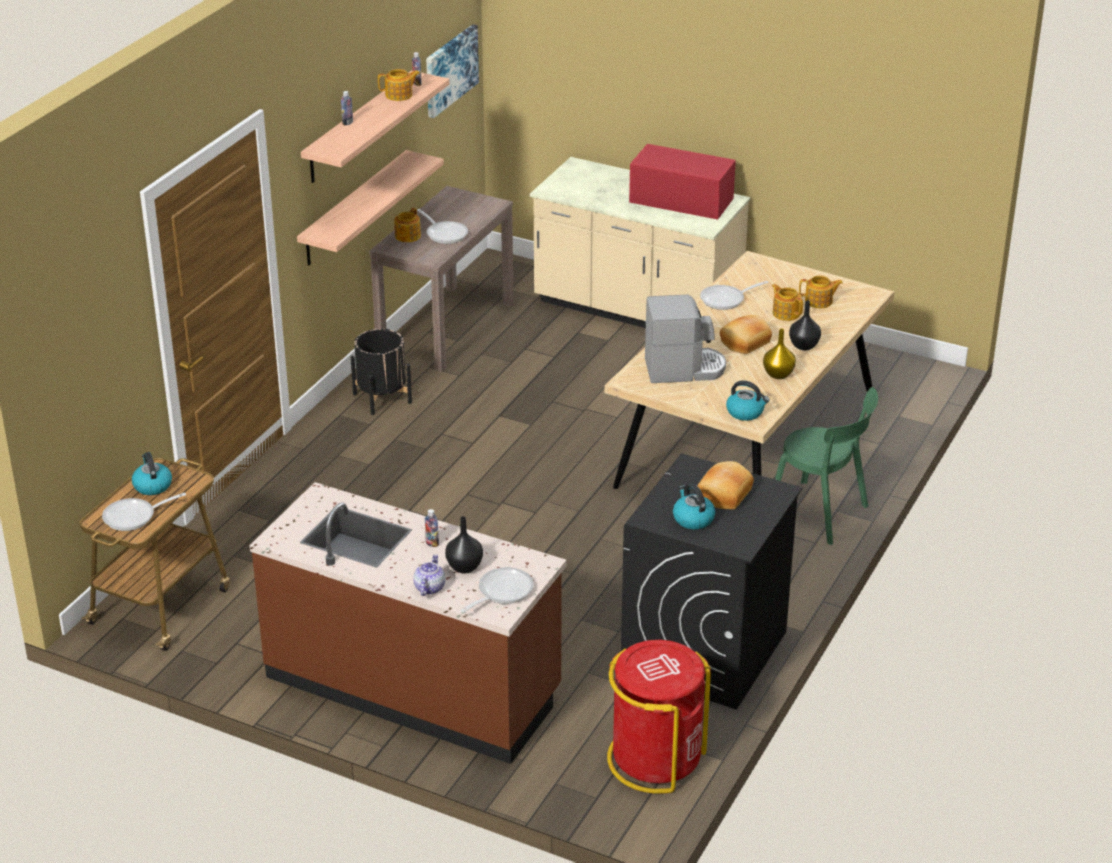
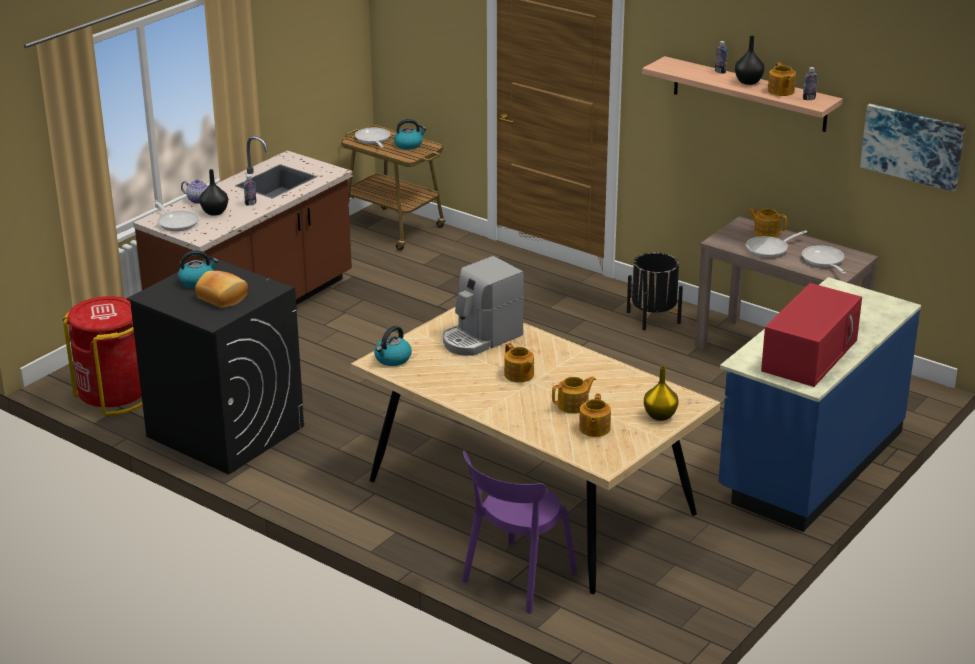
camera: 100 degrees right, 5 degrees down
shelf [297,150,444,265] -> none
beige counter [530,157,750,328] -> blue counter [718,277,921,532]
coffee machine [645,295,726,383] -> coffee machine turned 45 degrees clockwise [443,256,524,356]
frying pan [700,281,769,310] -> frying pan moved to [802,245,846,274]
bread [720,315,772,354] -> teapot [504,343,534,383]
yellow vase [763,328,796,379] -> yellow vase moved to [644,366,678,421]
green chair [775,387,878,545] -> none
black vase [789,301,821,350] -> black vase moved to [735,36,764,85]
none -> purple chair [462,450,577,614]

